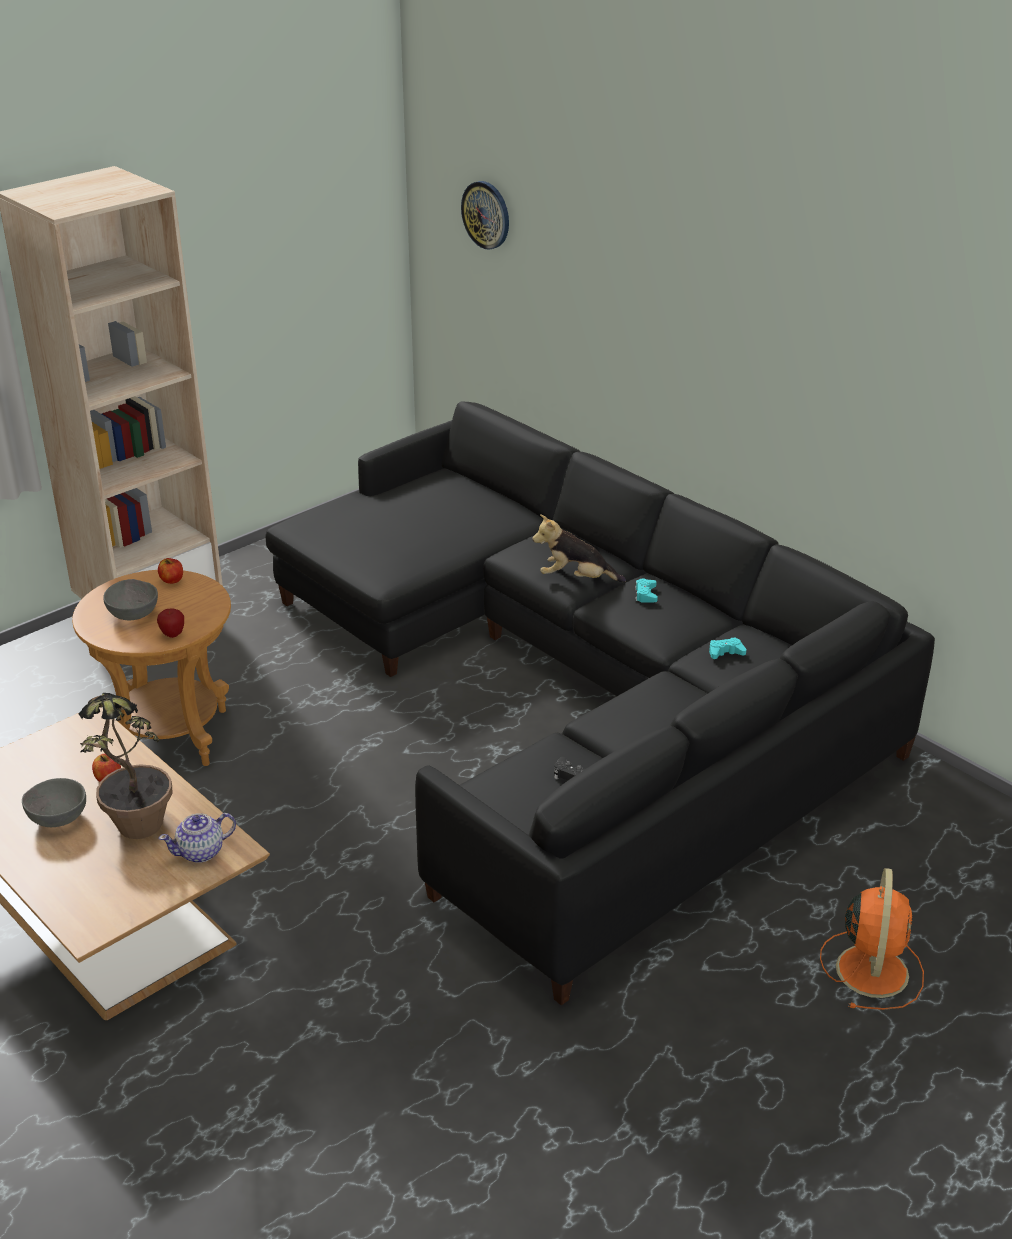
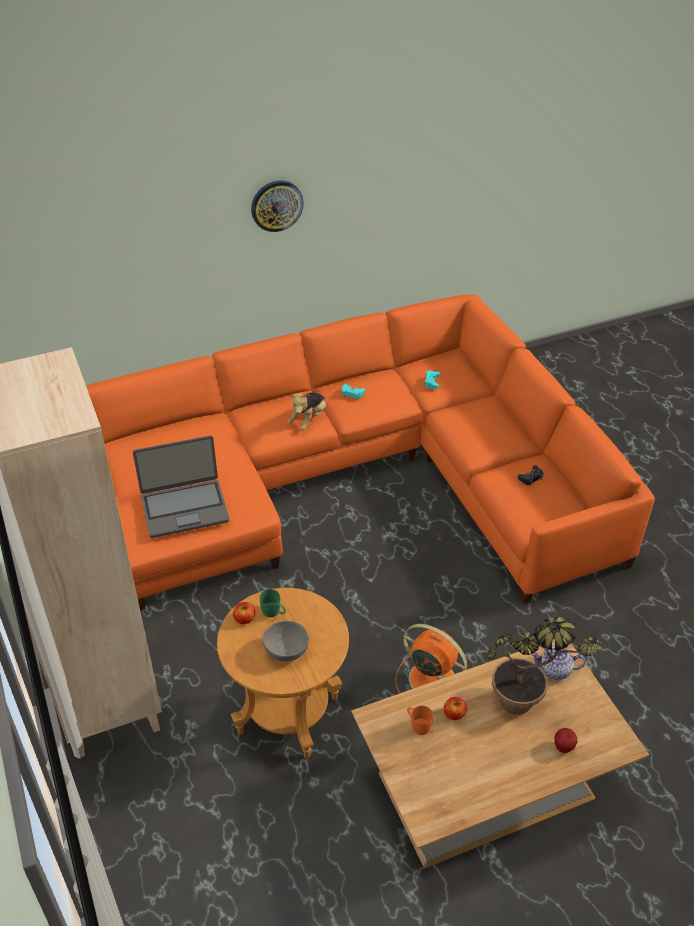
camera: 70 degrees left, 10 degrees up
grey bowl [22,778,86,827] -> none
apple [157,609,184,638] -> apple moved to [554,728,577,753]
teapot [159,813,236,863] -> teapot turned 105 degrees clockwise [530,646,586,680]
black sofa [265,402,935,1005] -> orange sofa [86,294,655,610]
wall clock [461,181,509,250] -> wall clock moved to [251,180,304,232]
orange fan [820,868,924,1010] -> orange fan moved to [395,624,467,693]
none -> laptop [133,436,229,538]
none -> green mug [260,589,286,617]
none -> orange mug [407,706,433,735]

